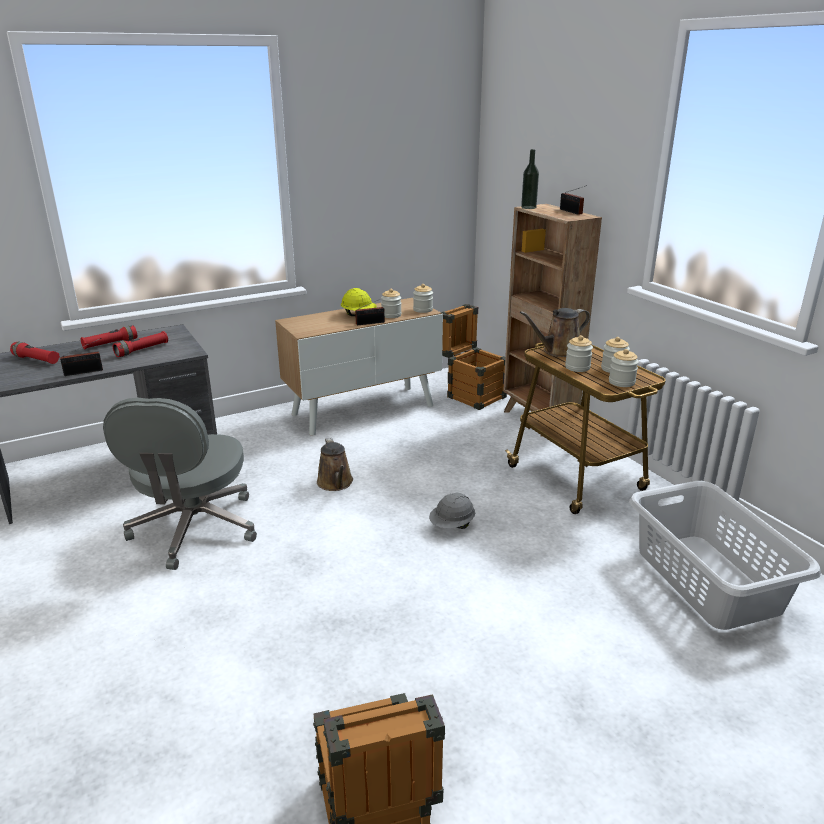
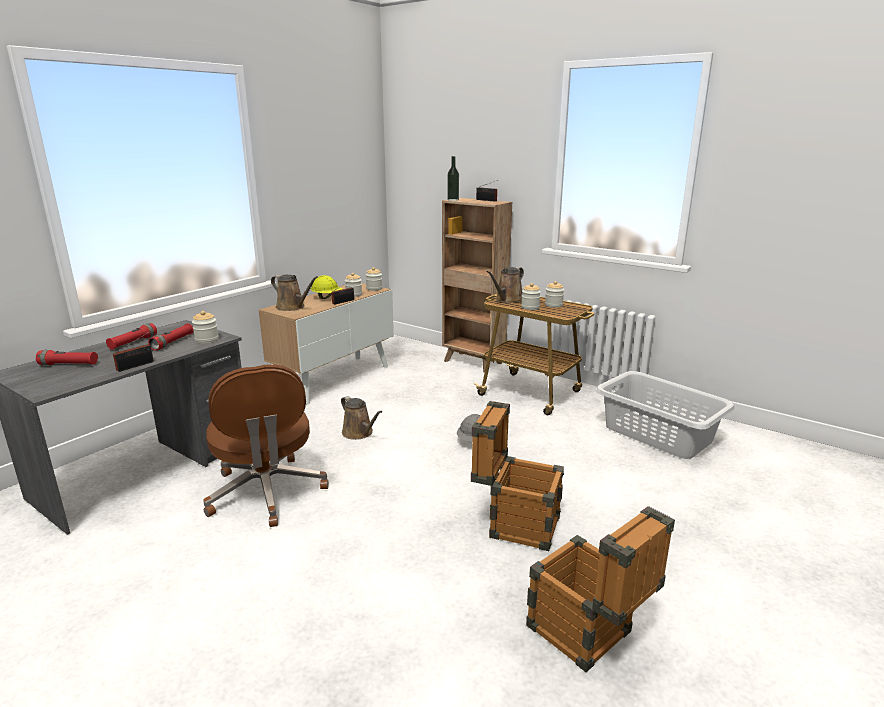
camera: 25 degrees left, 5 degrees down
grey office chair [103,398,257,570] -> brown office chair [204,364,329,527]
crate [441,304,507,410] -> crate moved to [471,401,564,551]
jar [609,349,639,387] -> jar moved to [192,311,219,344]
none -> brown watering can [271,274,318,311]

